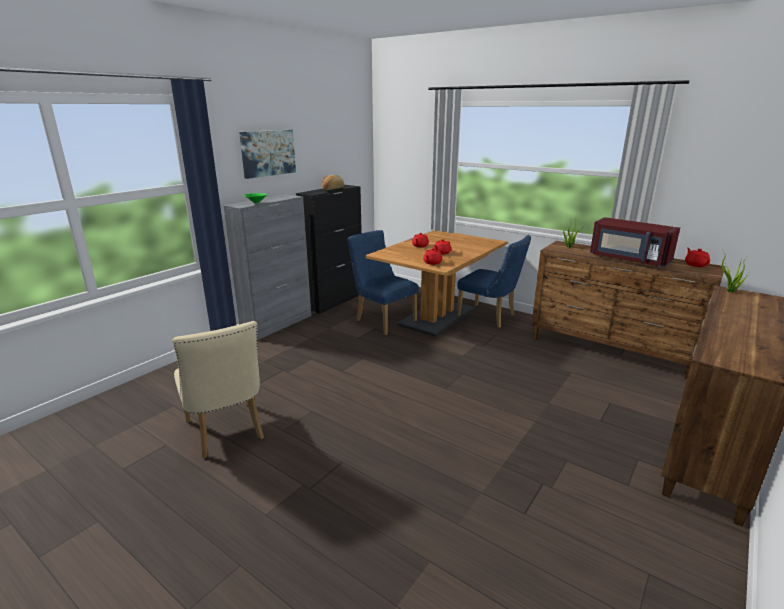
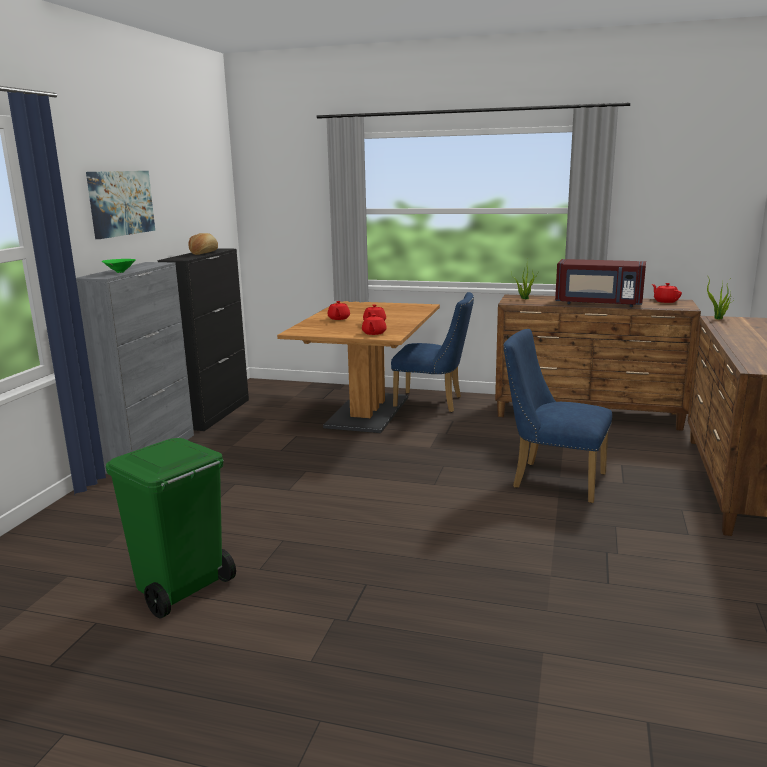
camera: 20 degrees left, 5 degrees down
beige chair [172,321,264,458] -> green trash can [106,438,236,618]
blue chair [347,230,419,335] -> blue chair moved to [503,329,612,503]

